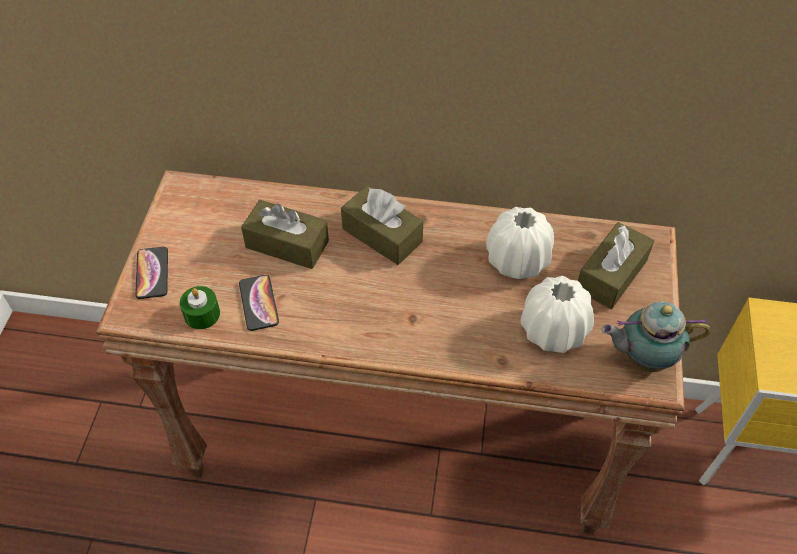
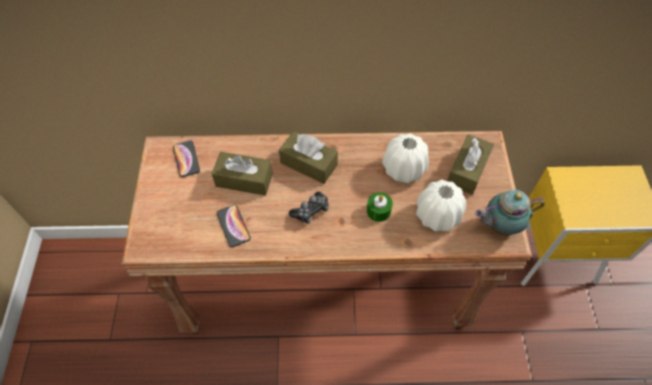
camera: 10 degrees left, 5 degrees up
phone [135,247,168,299] -> phone moved to [173,141,200,177]
green candle [180,286,220,329] -> green candle moved to [367,192,393,222]
none -> game controller [289,192,329,224]

